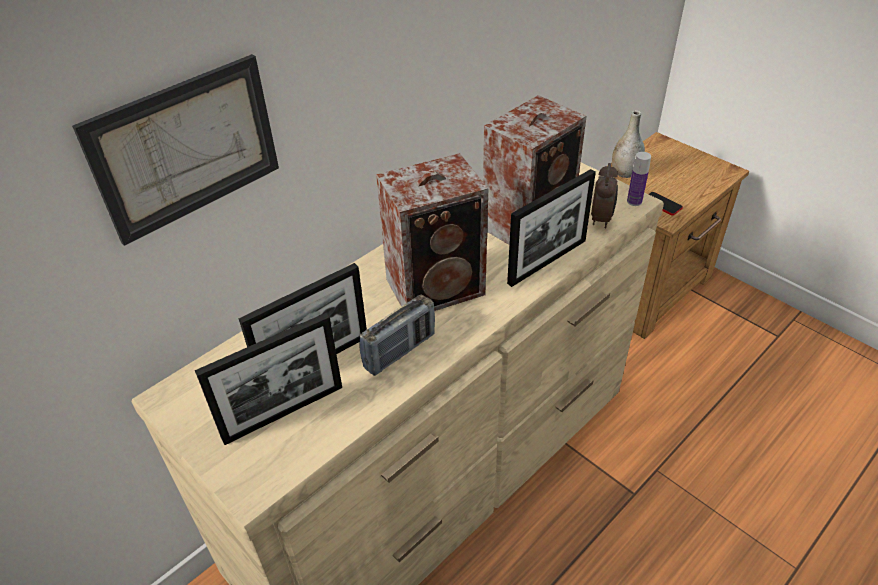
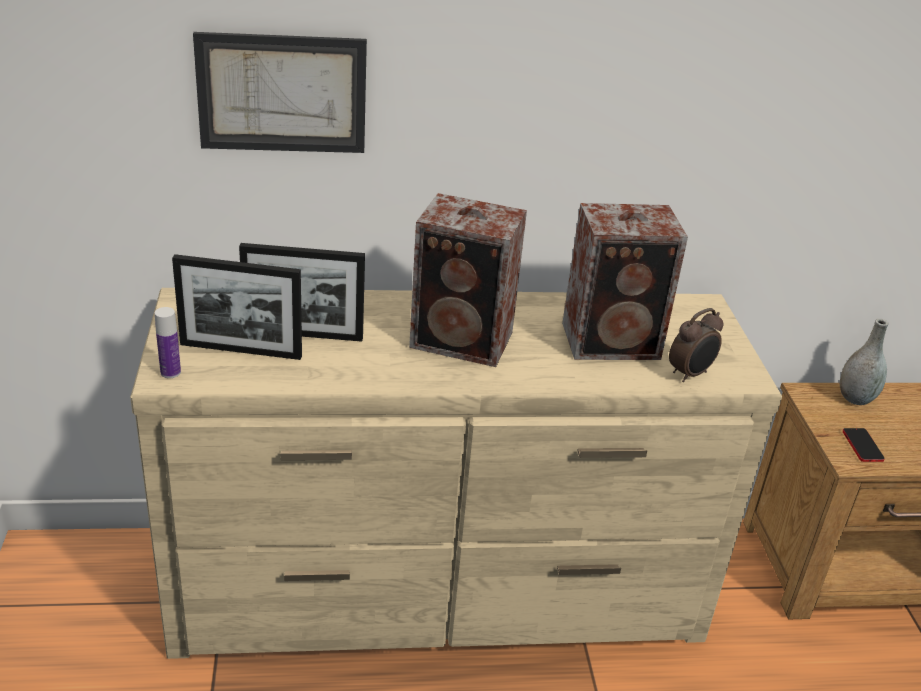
camera: 35 degrees right, 10 degrees down
radio [359,295,435,376] -> none
picture frame [507,169,596,287] -> none
bottle [627,152,651,206] -> bottle moved to [155,307,181,378]

